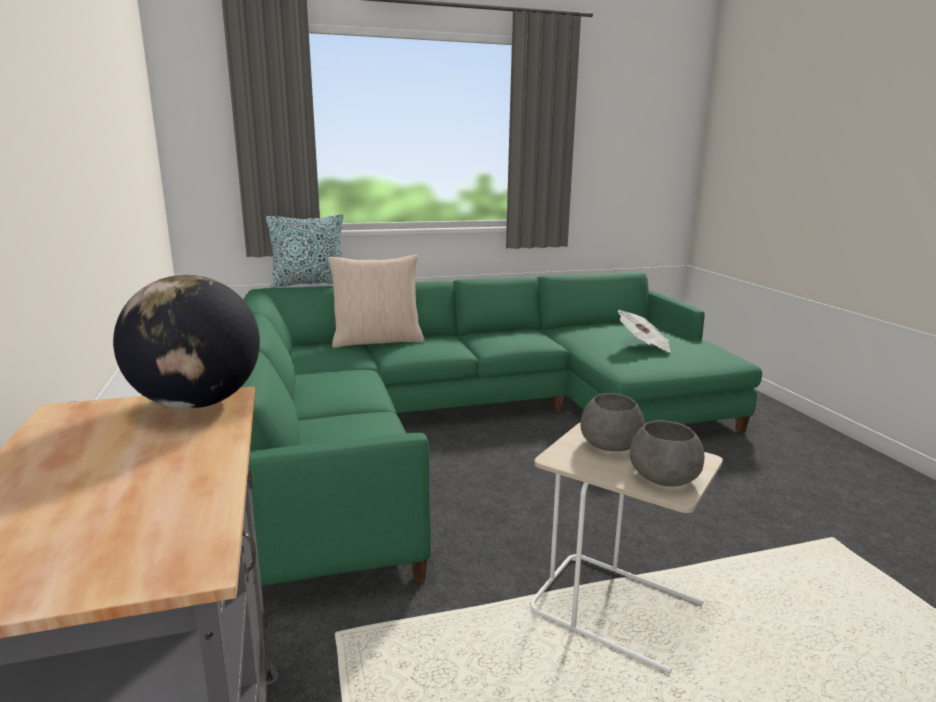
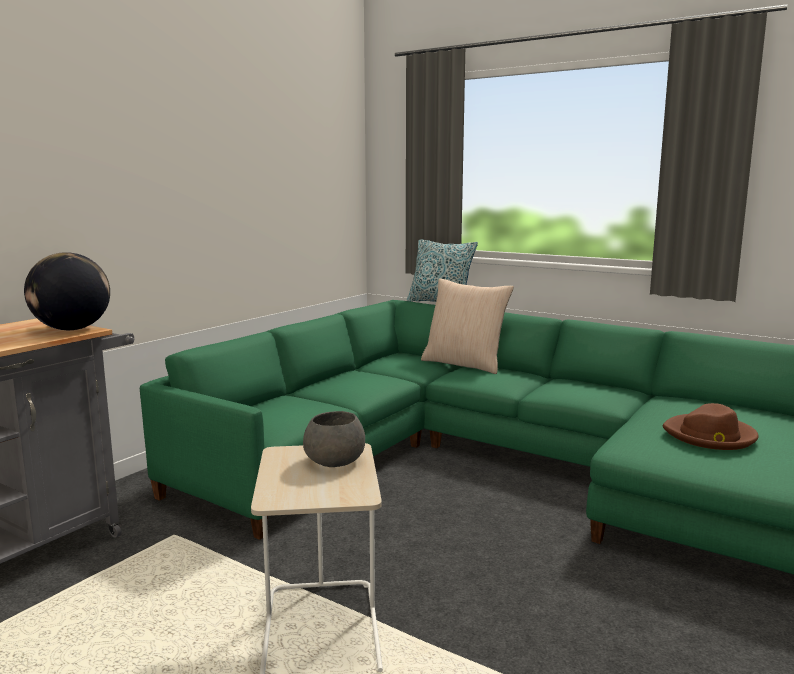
camera: 50 degrees right, 5 degrees down
newspaper [618,310,671,352] -> brown hat [663,403,758,450]
grey bowl [630,420,704,487] -> none

